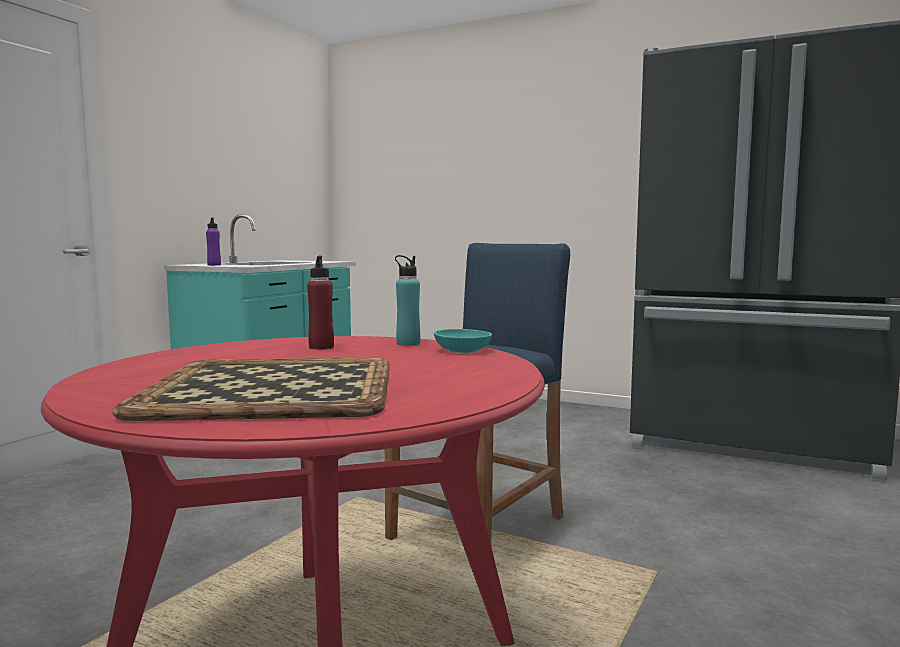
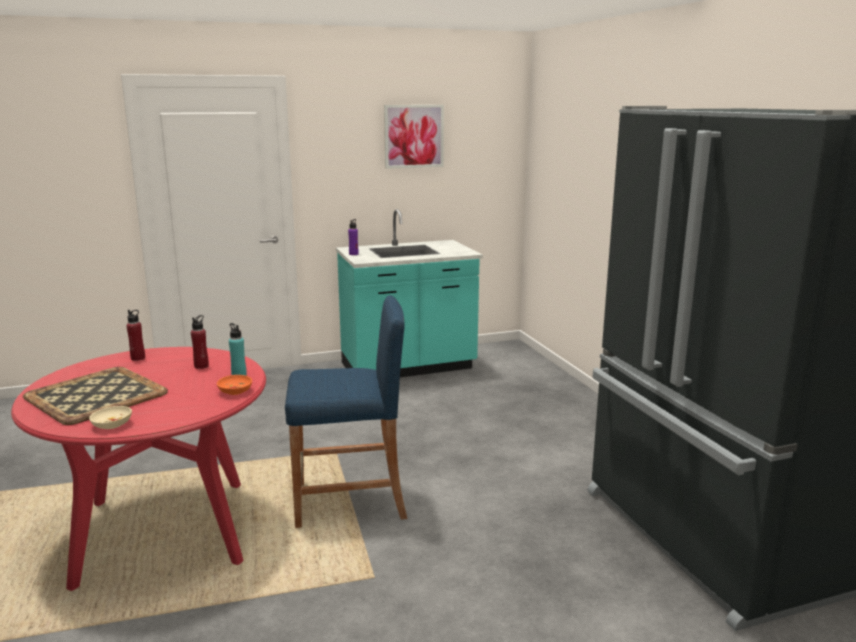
camera: 45 degrees right, 10 degrees up
turquoise bowl [434,329,492,353] -> orange bowl [217,375,252,395]
none -> beige bowl [89,406,132,429]
none -> red bottle [127,310,145,361]
none -> picture [384,105,444,169]

